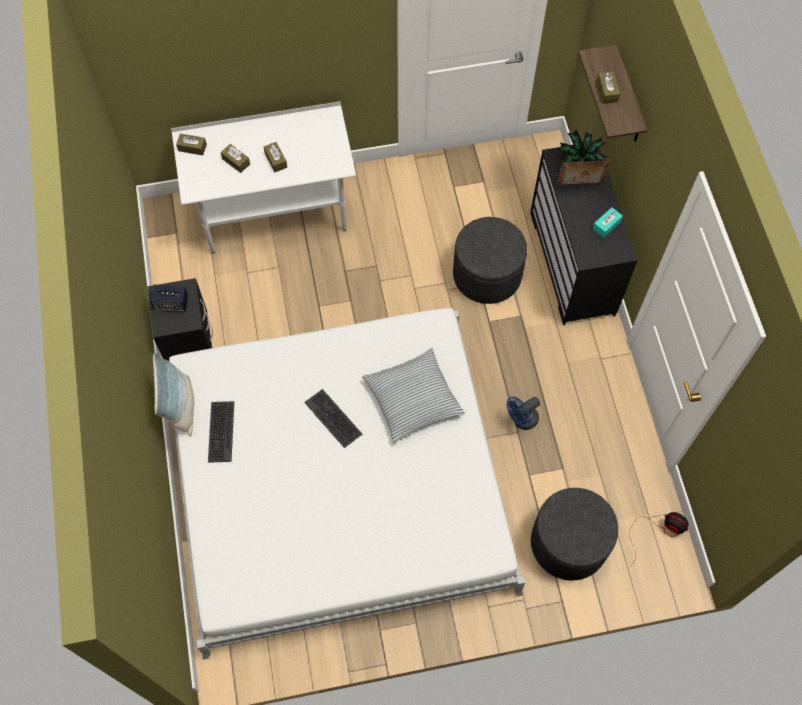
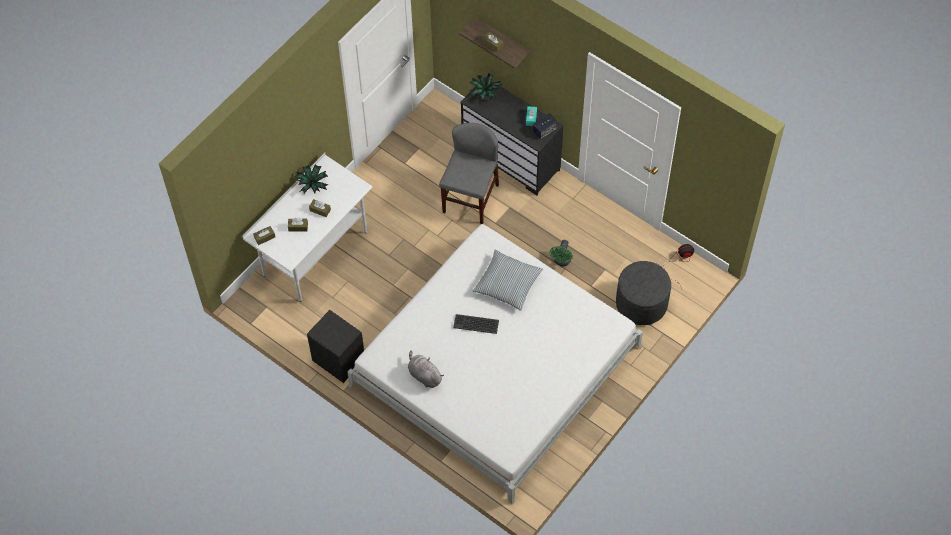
camera: 40 degrees left, 5 degrees down
speaker [150,285,188,311] -> speaker moved to [533,113,558,139]
pillow [153,352,194,437] -> none
keyboard [208,401,234,463] -> grey plush toy [408,351,444,388]
grey ottoman [453,217,527,304] -> grey chair [439,123,499,224]
blue fan [507,396,540,430] -> green fan [550,240,573,266]
picture frame [557,161,610,185] -> none
none -> potted plant [294,164,328,194]

